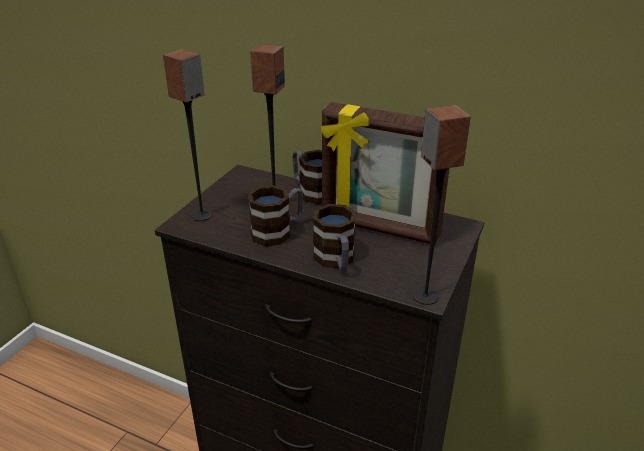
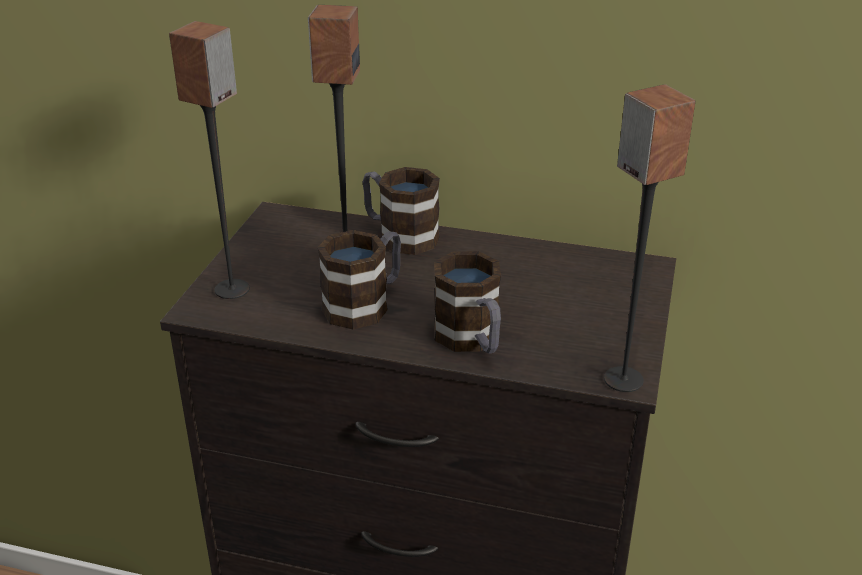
camera: 10 degrees left, 0 degrees up
picture frame [321,102,450,245] -> none

